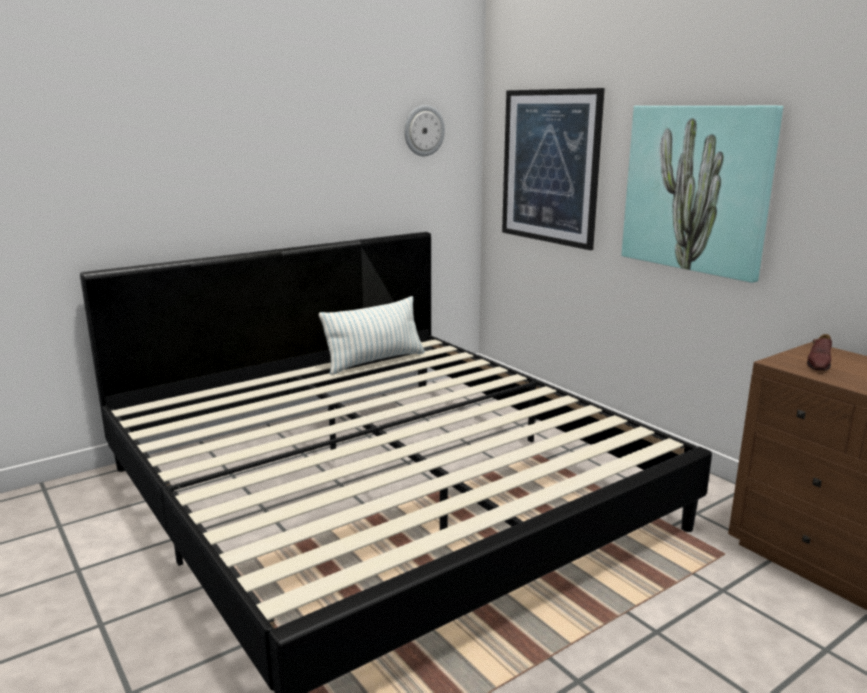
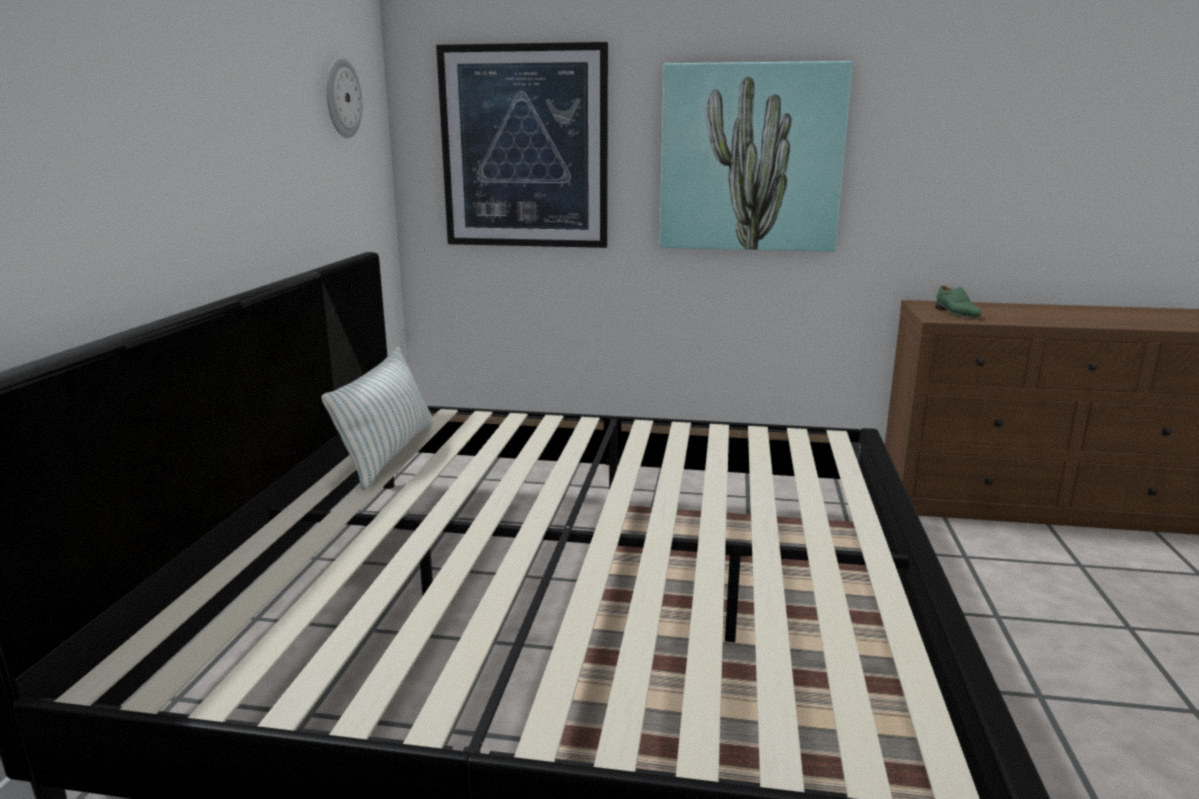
camera: 45 degrees left, 0 degrees up
brown shoe [807,334,832,371] -> green shoe [935,286,982,317]

